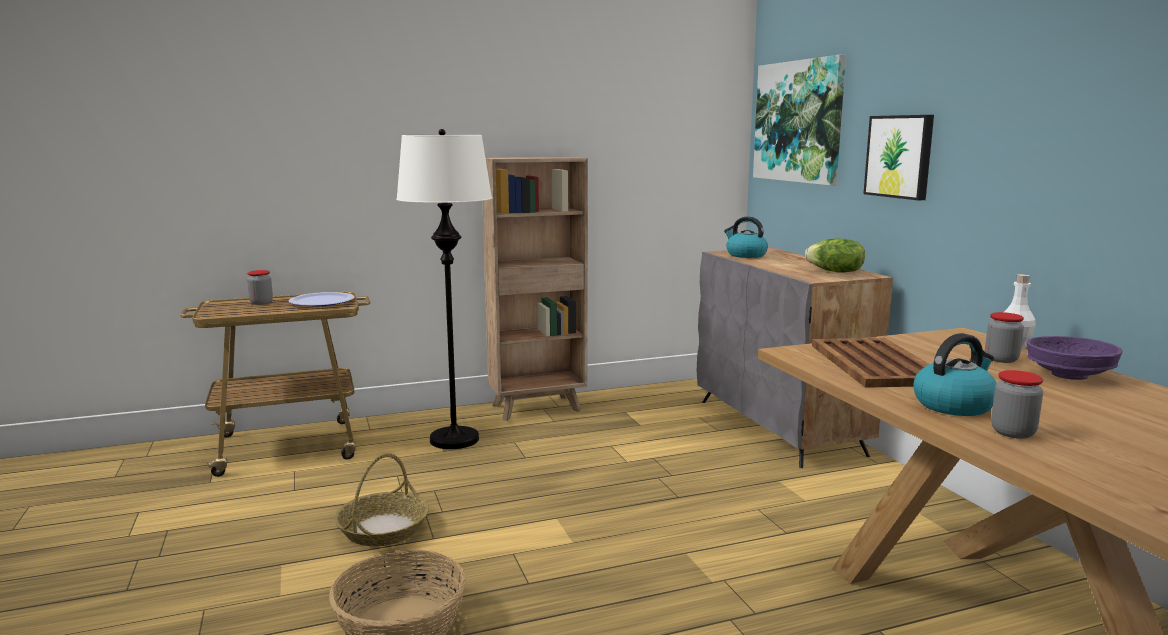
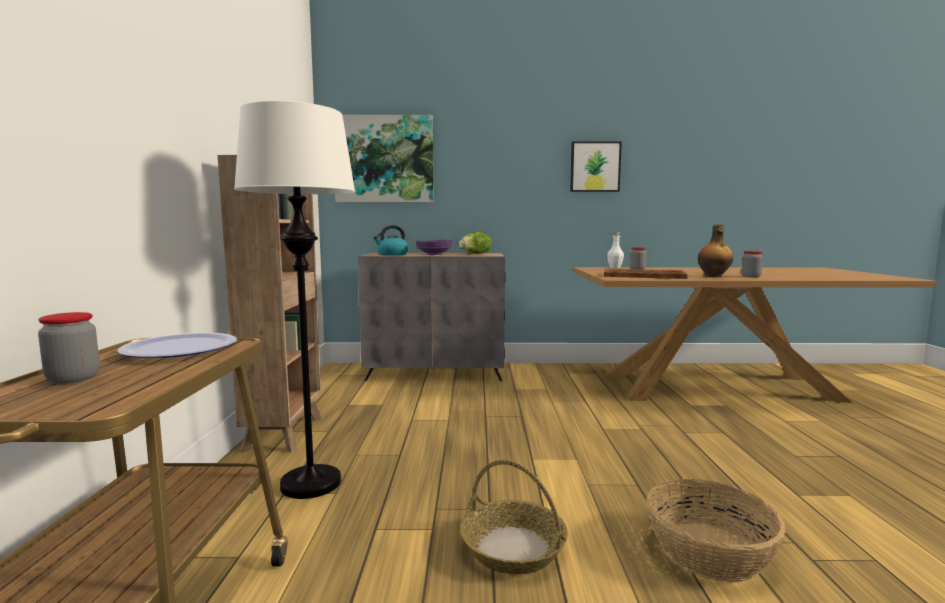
camera: 70 degrees left, 5 degrees down
picture [863,115,934,200] -> picture moved to [570,142,622,192]
kettle [913,333,997,416] -> bottle [698,224,734,277]
purple bowl [1026,336,1123,380] -> purple bowl moved to [416,240,453,255]

